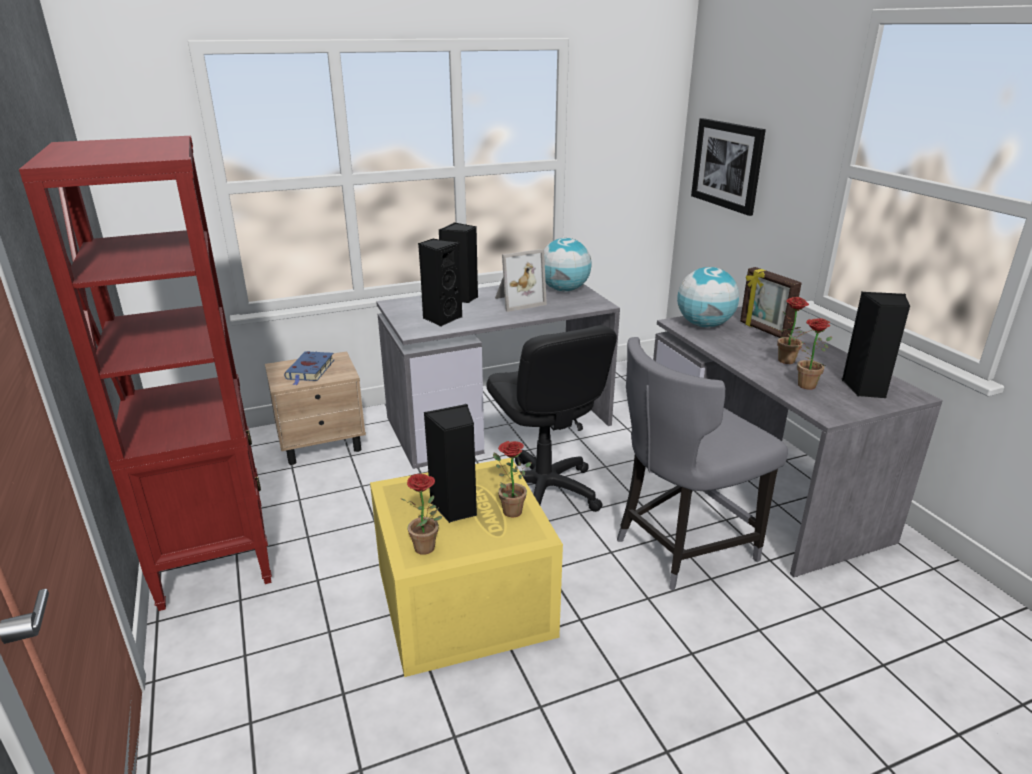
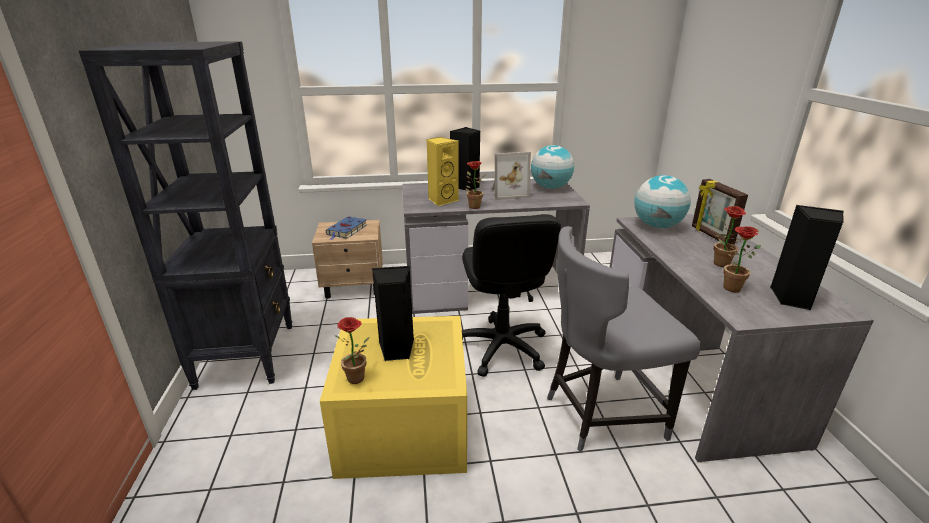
camera: 15 degrees right, 0 degrees up
red bookcase [19,136,272,611] -> black bookcase [79,41,293,390]
black speaker [418,238,462,327] -> yellow speaker [427,137,458,206]
potted plant [493,441,532,518] -> potted plant moved to [466,161,486,209]
picture [691,118,766,216] -> none

